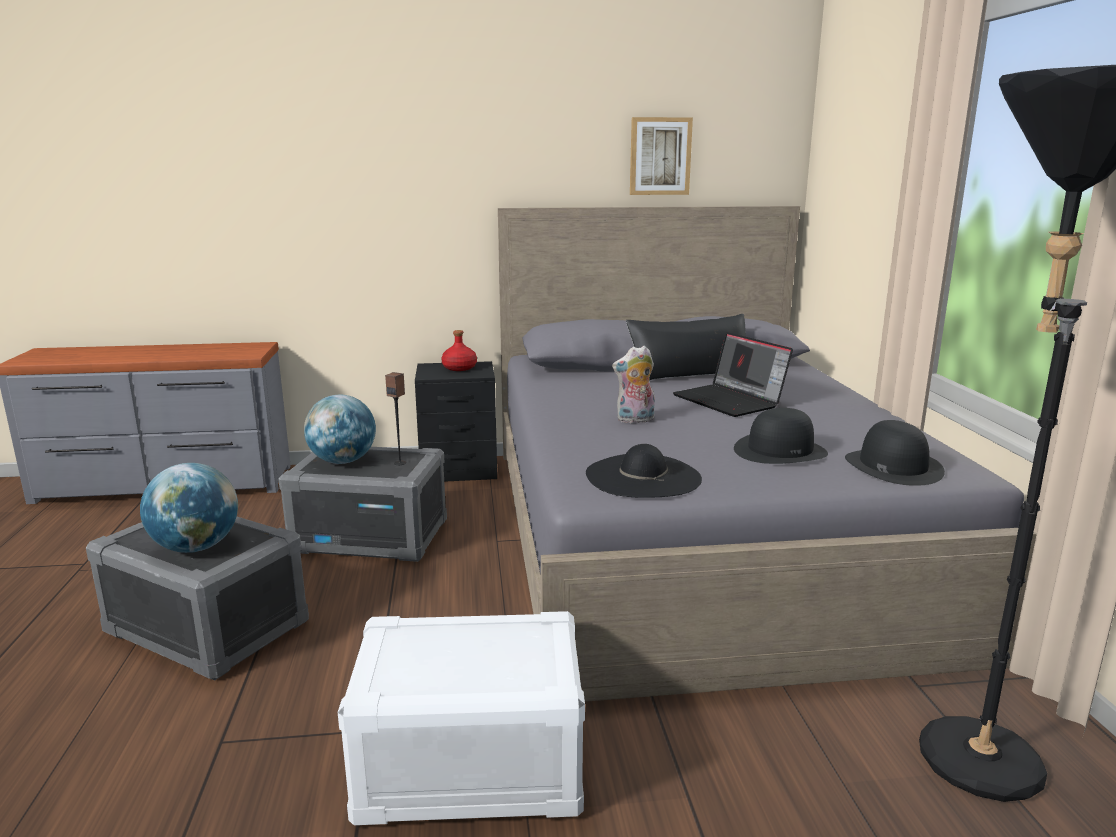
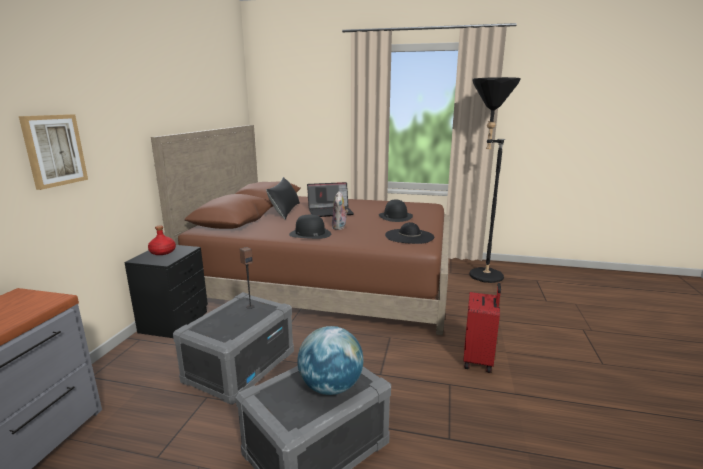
camera: 70 degrees left, 0 degrees up
globe [304,394,376,464] -> none
white storage box [338,611,585,825] -> red suitcase [463,283,501,373]
grey bed [498,206,1037,702] -> brown bed [151,125,449,335]
picture [630,117,693,195] -> picture moved to [19,114,88,190]
black hat [845,420,945,486] -> black hat moved to [289,215,331,239]

